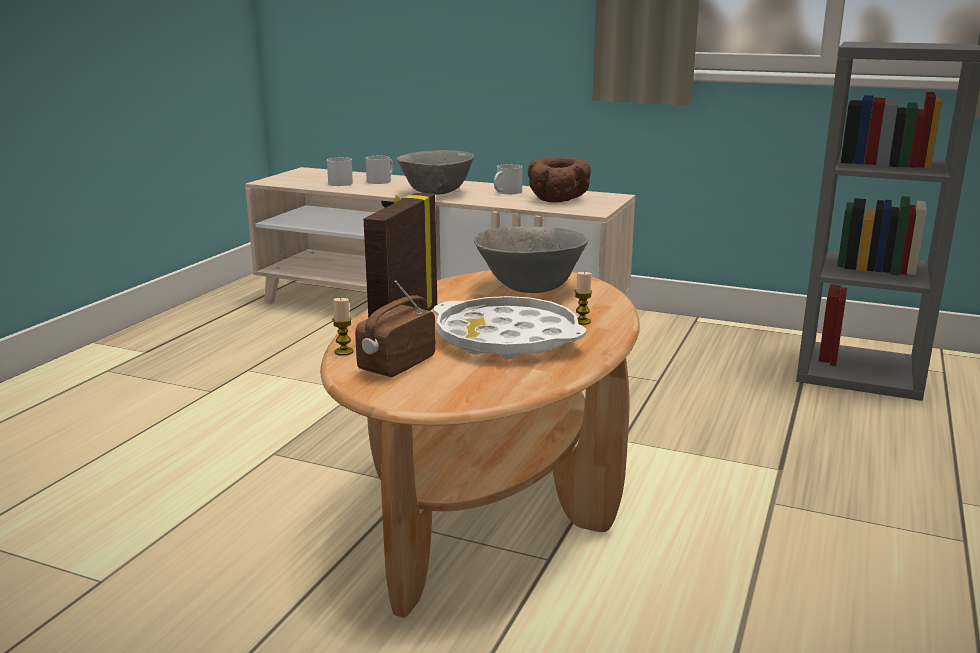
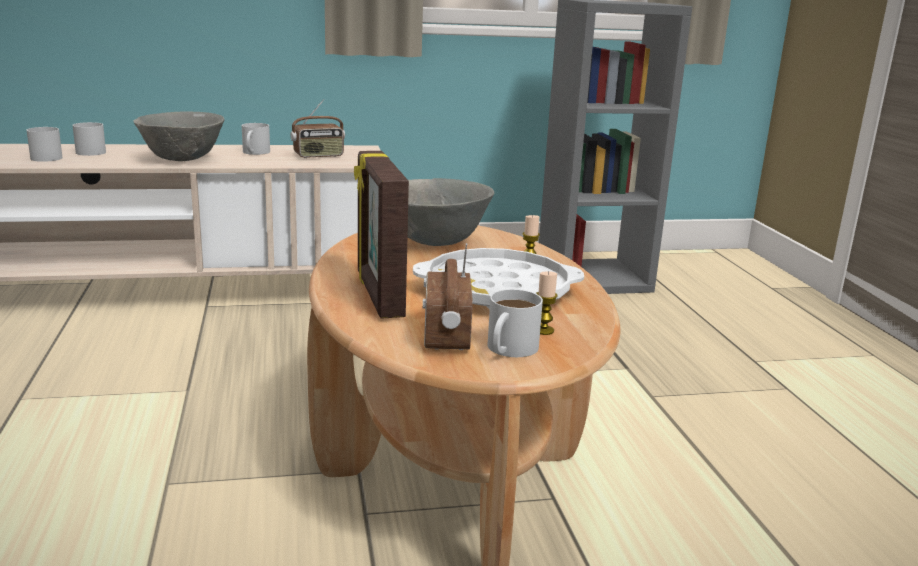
camera: 35 degrees left, 0 degrees up
candle [332,298,354,356] -> candle moved to [536,271,558,335]
brown bowl [528,157,591,202] -> radio [291,99,345,158]
none -> white mug [488,289,543,357]

